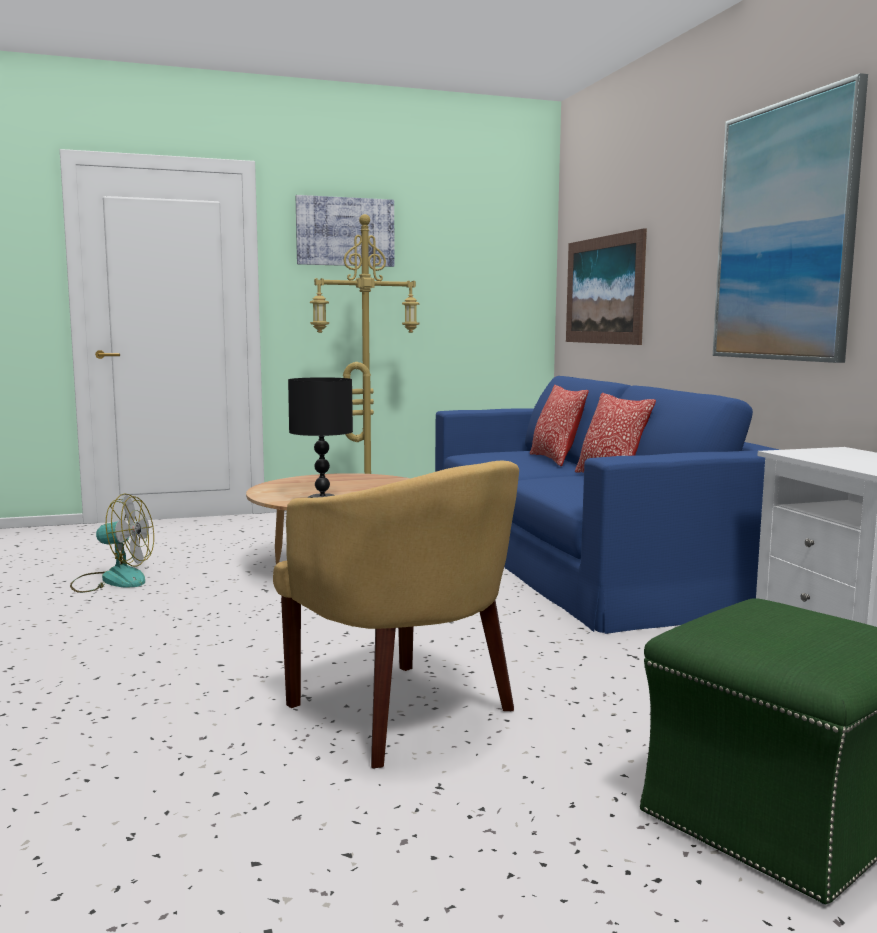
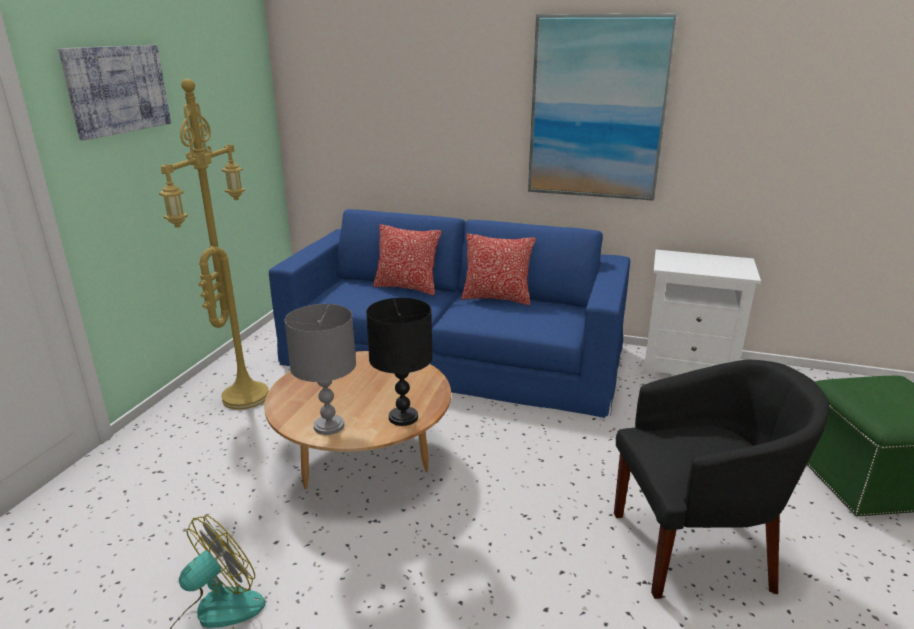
camera: 55 degrees left, 15 degrees up
yellow armchair [273,461,519,768] -> black armchair [614,360,829,599]
picture [566,228,647,345] -> none
none -> grey table lamp [285,304,356,435]

